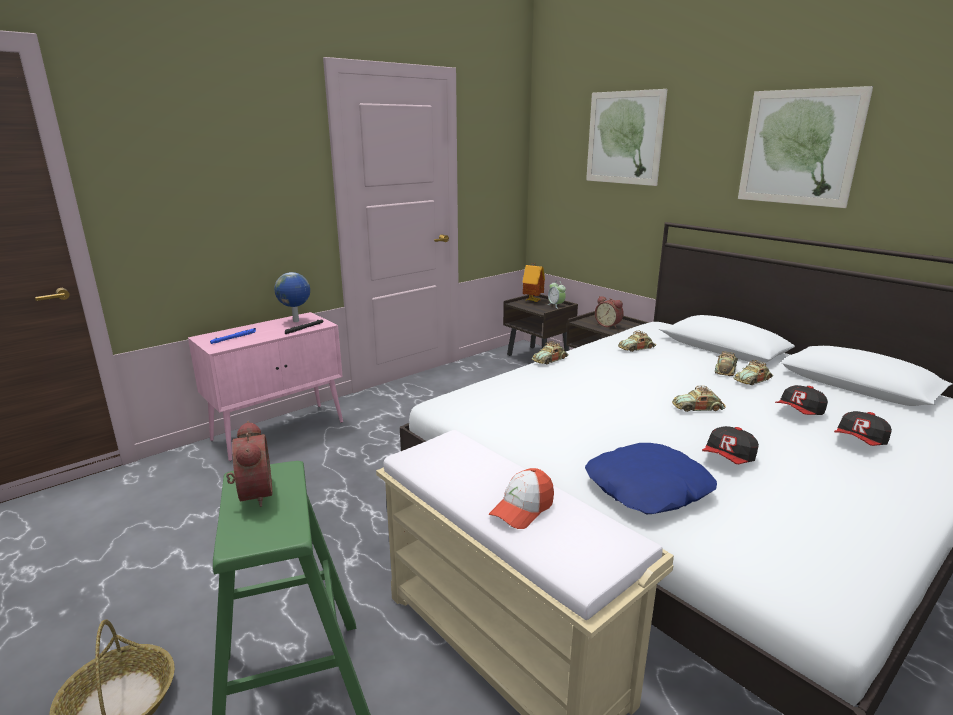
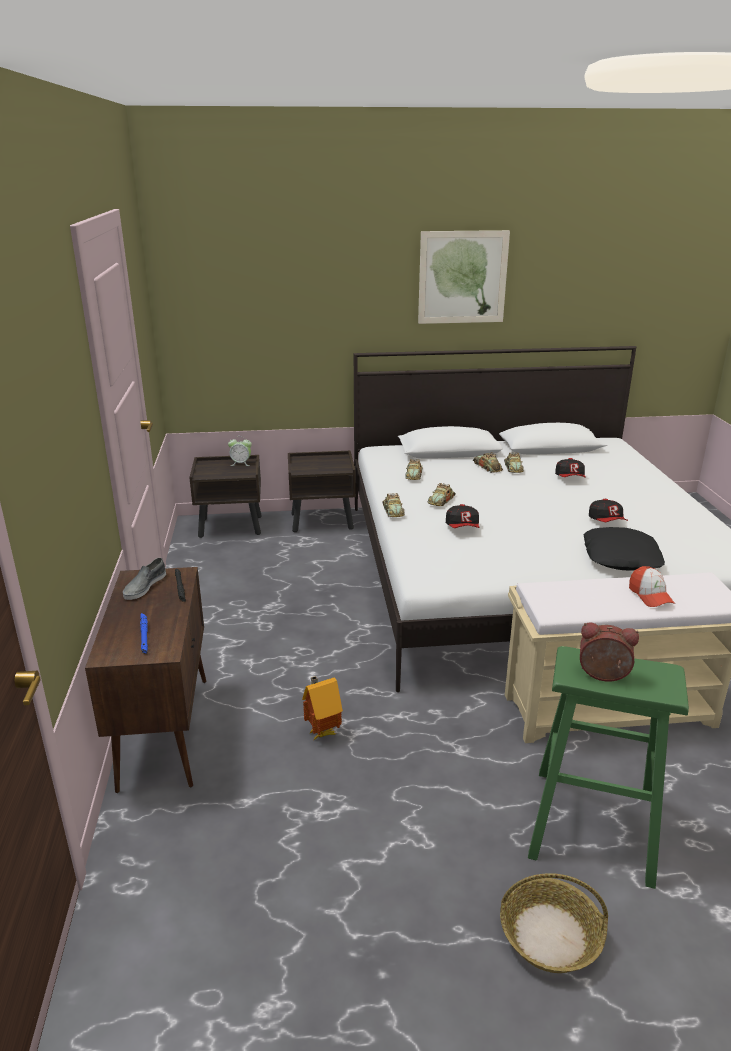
camera: 55 degrees left, 5 degrees up
pink cabinet [188,312,343,461] -> brown cabinet [85,567,206,793]
globe [274,272,310,322] -> grey shoe [123,558,166,600]
toy house [522,263,545,302] -> toy house moved to [302,676,343,740]
blue pillow [585,443,717,514] -> black pillow [583,527,665,571]
picture [586,89,668,186] -> none
alarm clock [595,296,624,328] -> none
toy car [672,386,726,412] -> toy car moved to [427,483,456,506]
cap [834,411,892,446] -> cap moved to [446,504,479,528]

